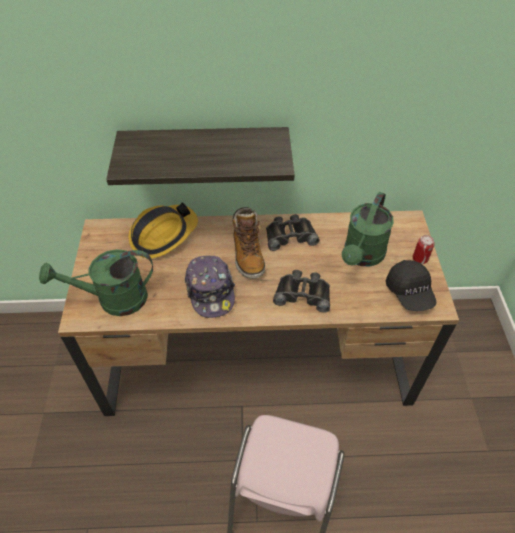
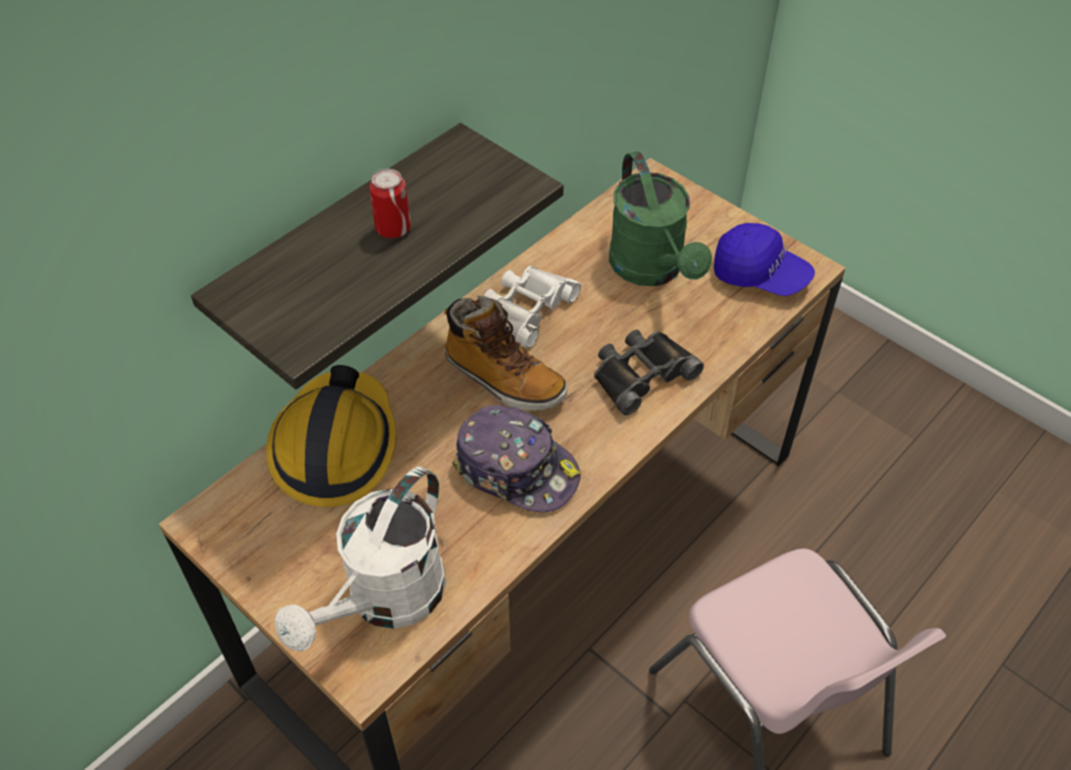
camera: 45 degrees left, 0 degrees up
green watering can [39,249,153,316] -> white watering can [275,466,446,651]
black binoculars [266,214,319,251] -> white binoculars [484,266,581,348]
black cap [386,260,437,311] -> blue cap [714,223,815,296]
can [413,235,434,264] -> can moved to [369,169,411,238]

